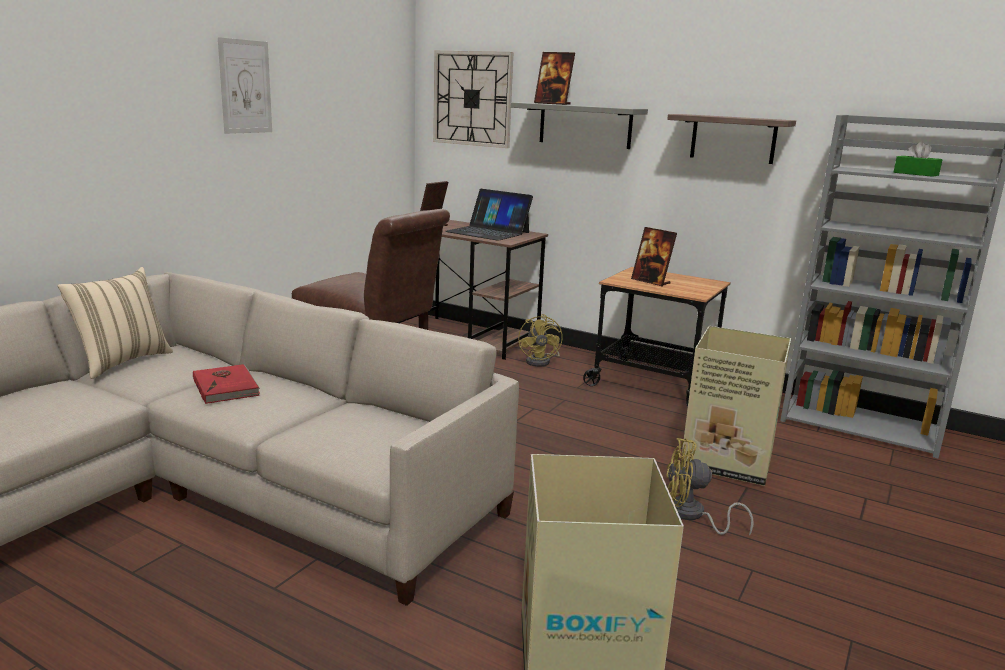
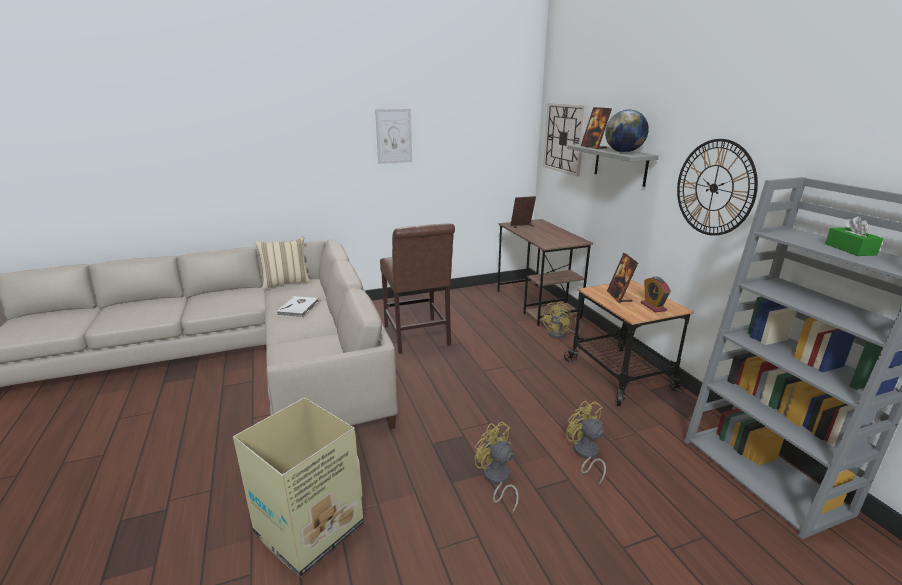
camera: 40 degrees right, 5 degrees up
red book [193,364,260,404] -> white book [277,296,320,317]
laptop [445,189,533,241] -> none
shelf [667,114,796,164] -> wall clock [677,139,758,236]
cardboard box [680,326,791,486] -> yellow fan [566,401,606,484]
none -> globe [605,110,649,153]
none -> alarm clock [641,276,671,312]

